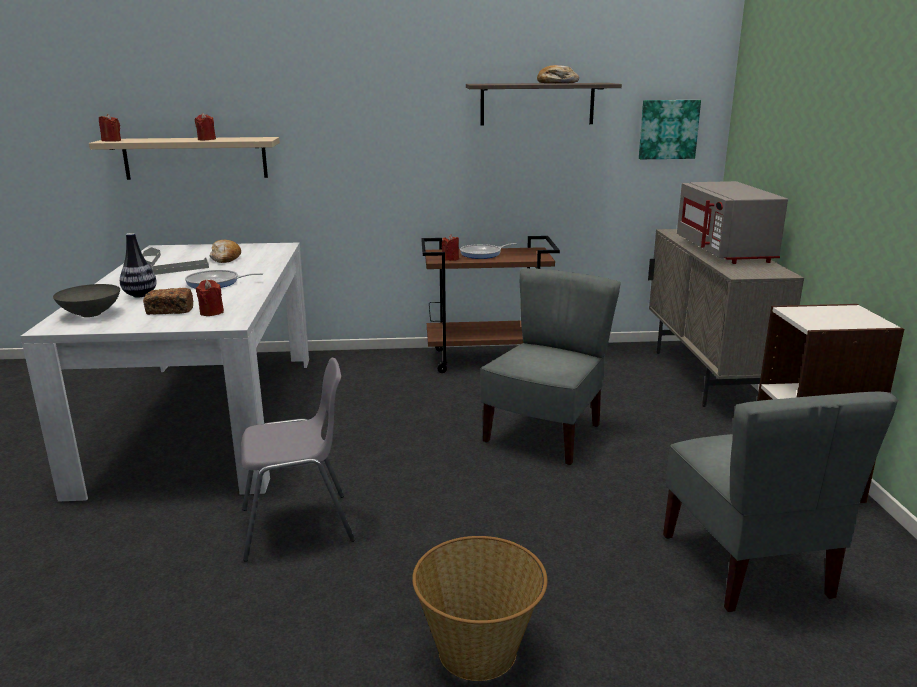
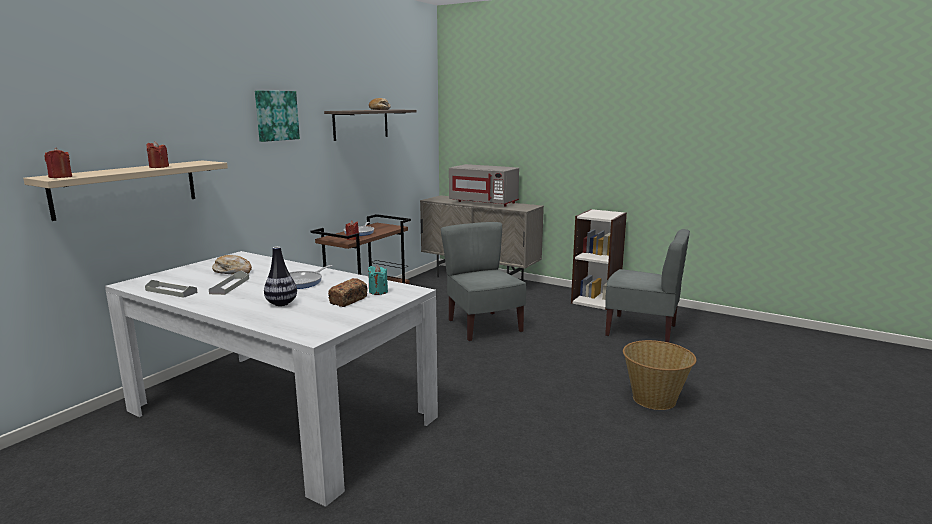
camera: 55 degrees left, 5 degrees down
grey bowl [53,284,120,317] -> none
red candle [196,280,224,316] -> turquoise candle [368,265,388,295]
grey chair [241,358,355,562] -> none
picture [639,100,701,159] -> picture moved to [255,91,300,142]

